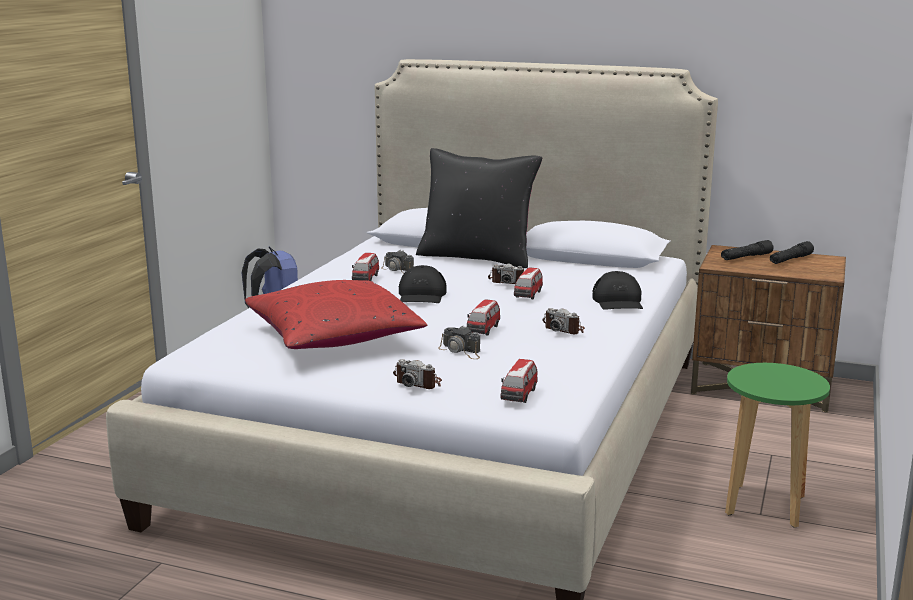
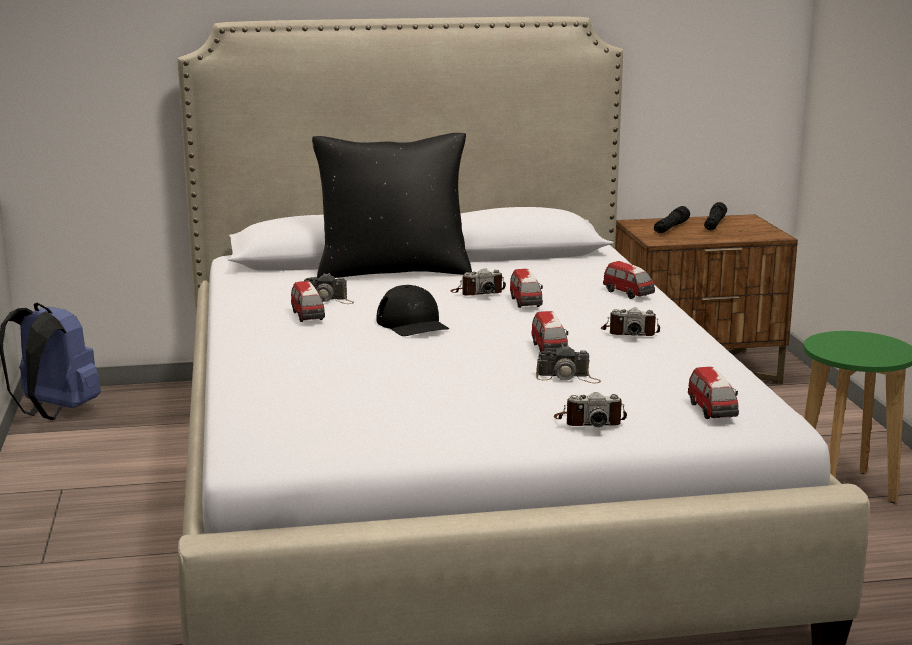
camera: 30 degrees left, 0 degrees up
red pillow [245,280,427,349] -> none
black cap [592,271,643,310] -> toy car [603,261,655,299]

